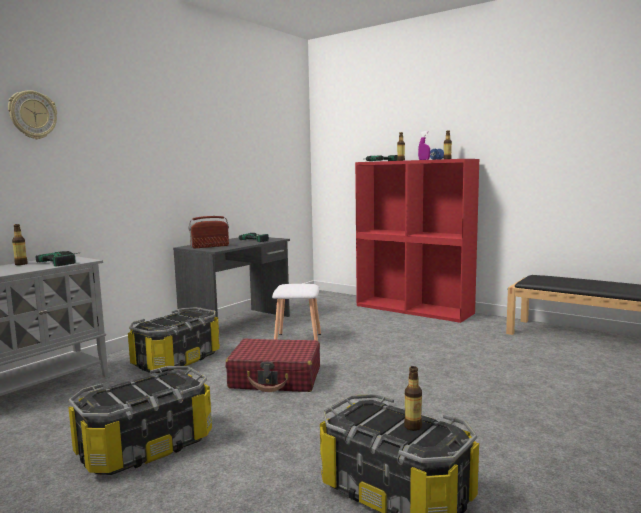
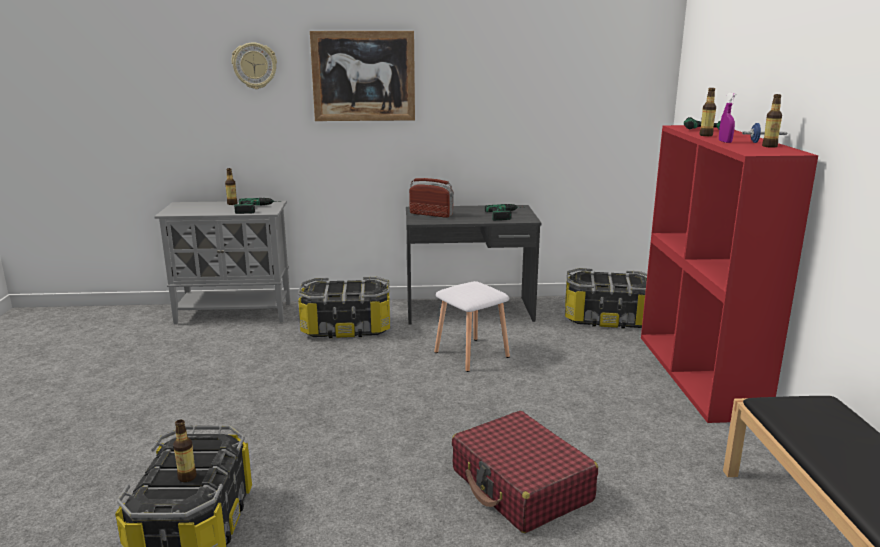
camera: 50 degrees right, 10 degrees up
storage box [68,366,212,475] -> storage box moved to [565,268,647,328]
red suitcase [225,338,320,392] -> red suitcase moved to [452,411,598,533]
none -> picture [310,31,415,121]

